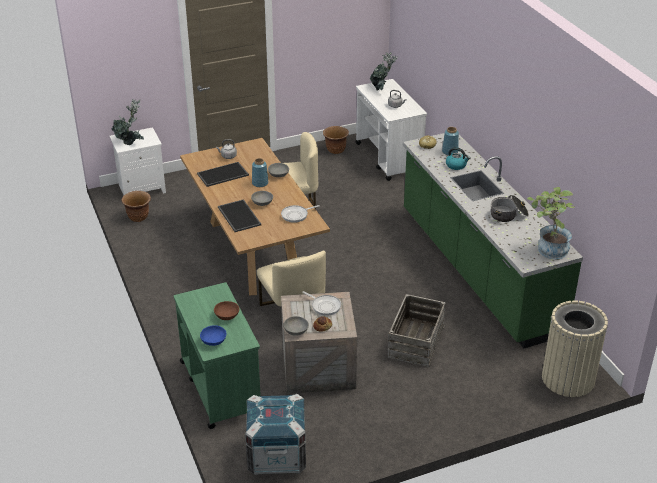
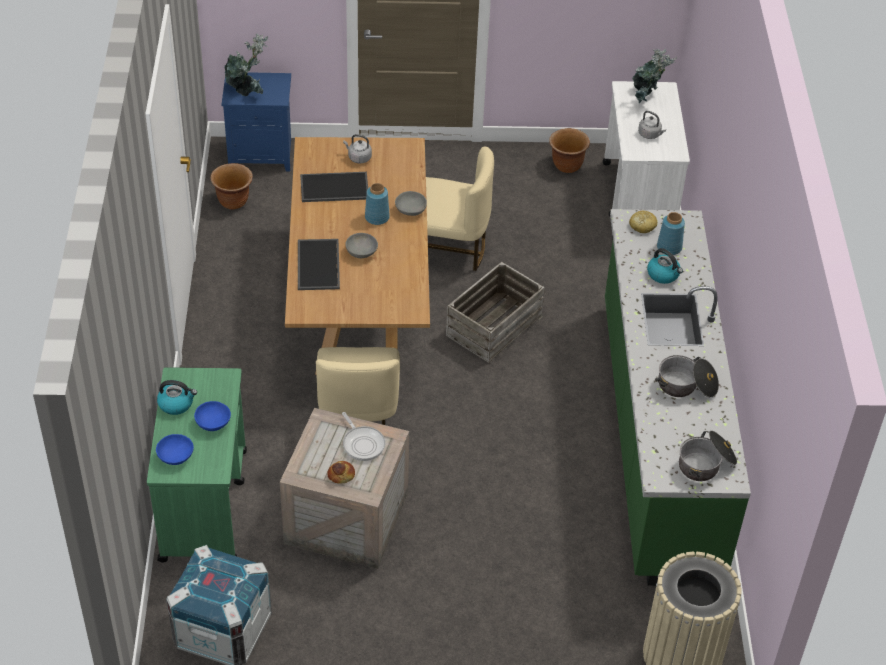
camera: 20 degrees right, 10 degrees up
white nightstand [109,127,166,195] -> blue nightstand [221,72,291,172]
brown bowl [214,301,239,320] -> blue bowl [194,401,231,431]
frying pan [281,205,320,223] -> none
grey bowl [283,316,309,336] -> none
crate [387,294,446,367] -> crate moved to [446,262,545,364]
potted plant [527,187,575,259] -> cooking pot [679,431,737,481]
none -> kettle [157,380,197,415]

